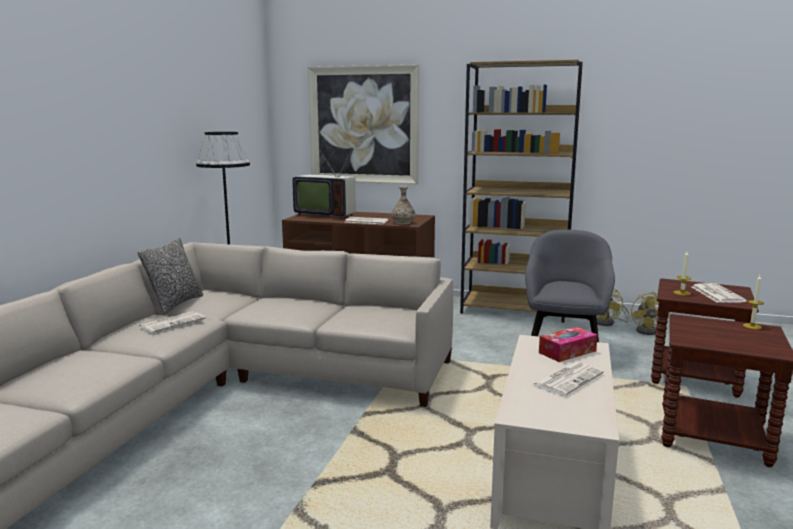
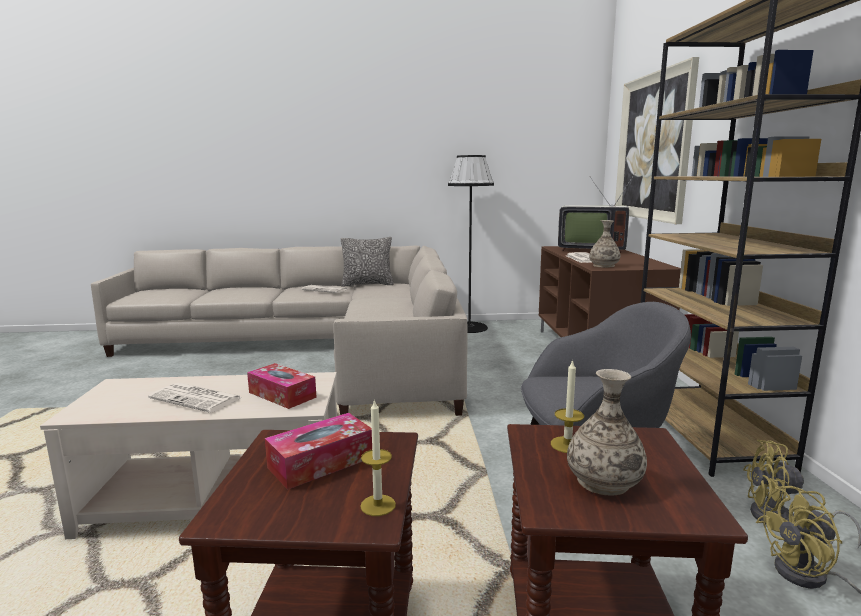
camera: 70 degrees right, 0 degrees up
television [292,149,356,219] -> television turned 75 degrees counterclockwise [558,175,634,253]
newspaper [692,283,747,303] -> vase [567,369,647,496]
none -> tissue box [265,413,372,490]

